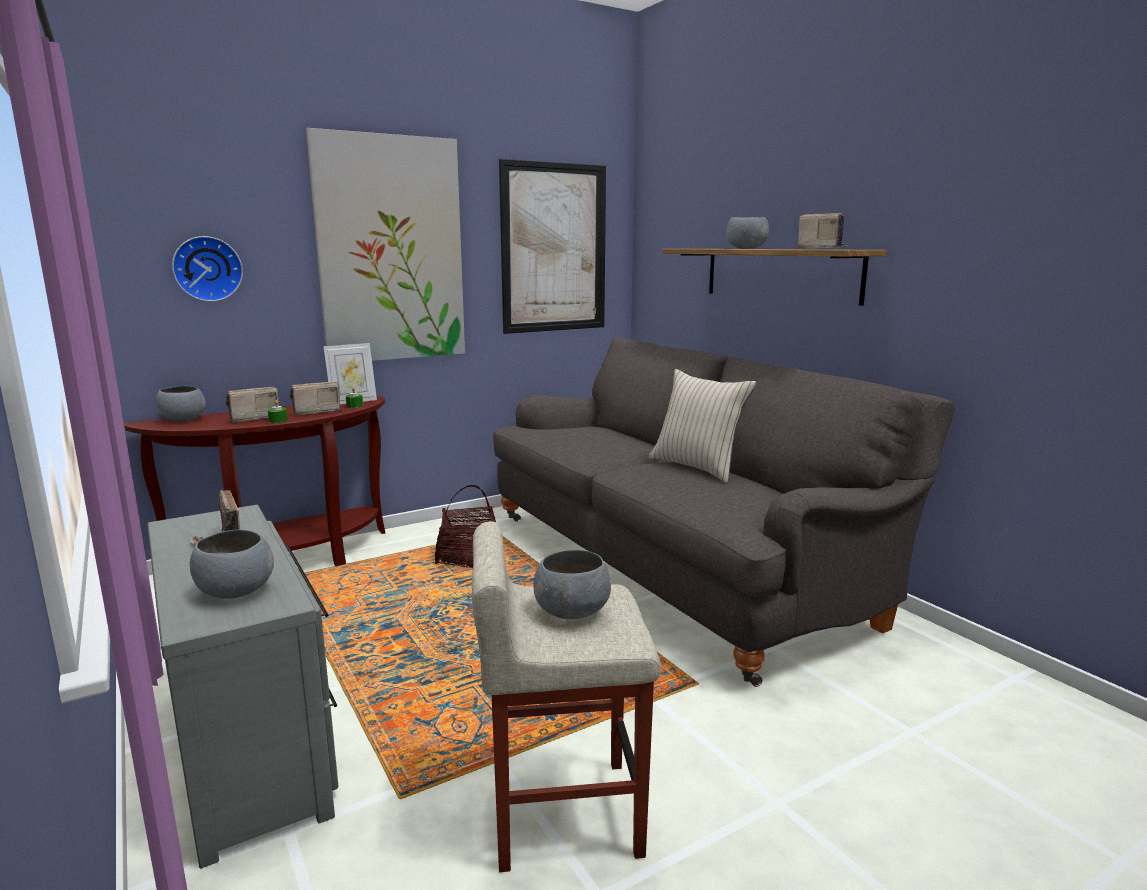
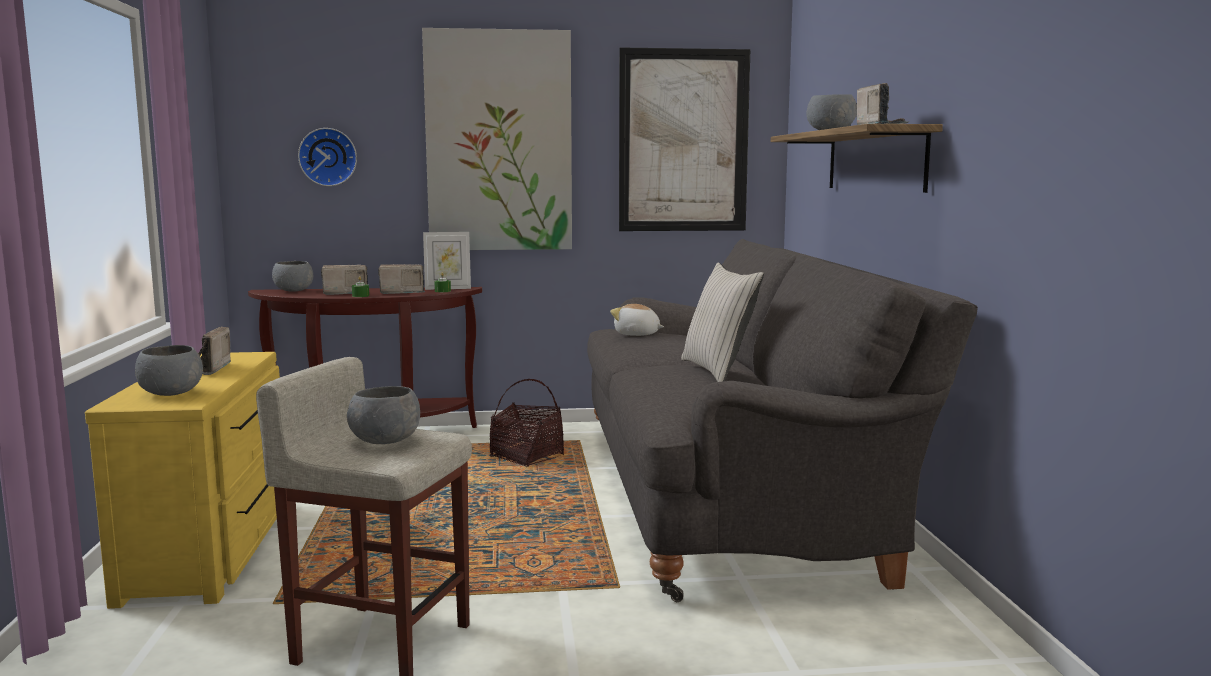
camera: 25 degrees right, 5 degrees down
grey dresser [147,505,339,869] -> yellow dresser [85,352,280,609]
none -> plush toy [610,304,664,336]

